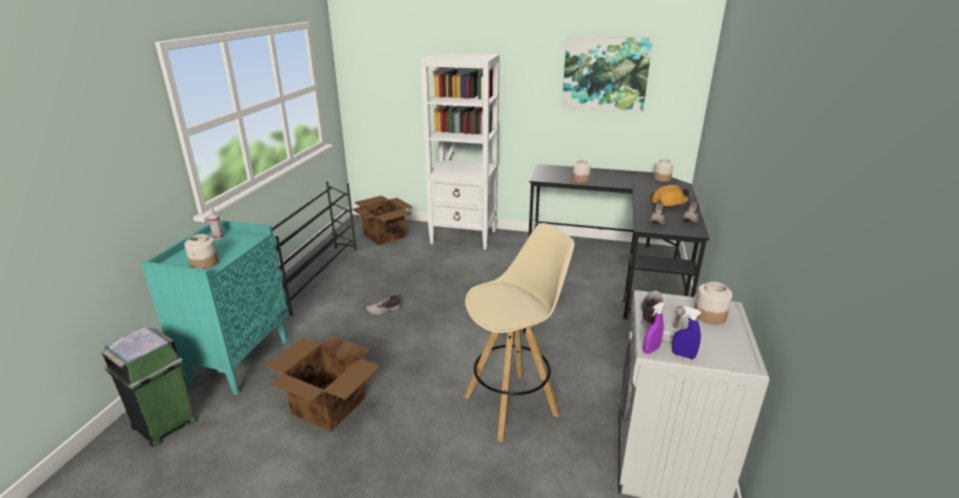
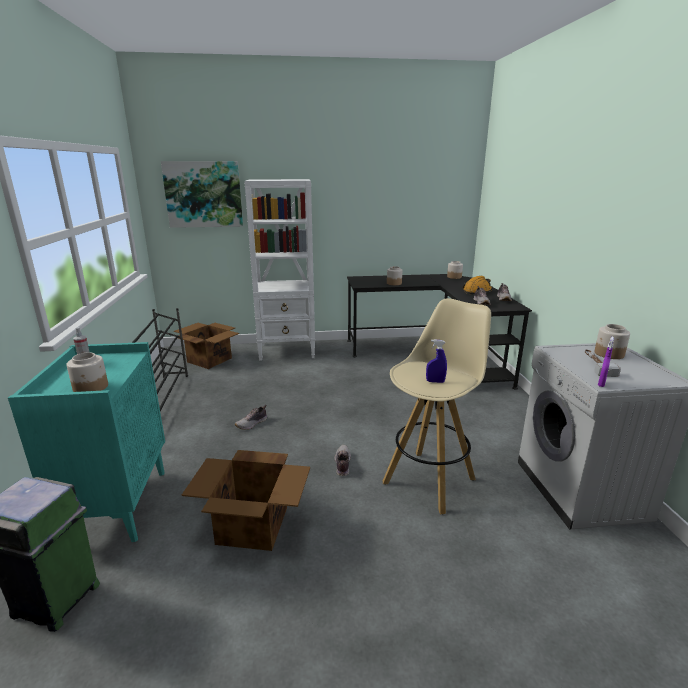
camera: 20 degrees left, 5 degrees down
picture [562,36,653,112] -> picture moved to [161,161,243,228]
shoe [641,290,664,327] -> shoe moved to [335,445,351,476]
blue spray bottle [672,306,701,359] -> blue spray bottle moved to [426,339,447,383]

